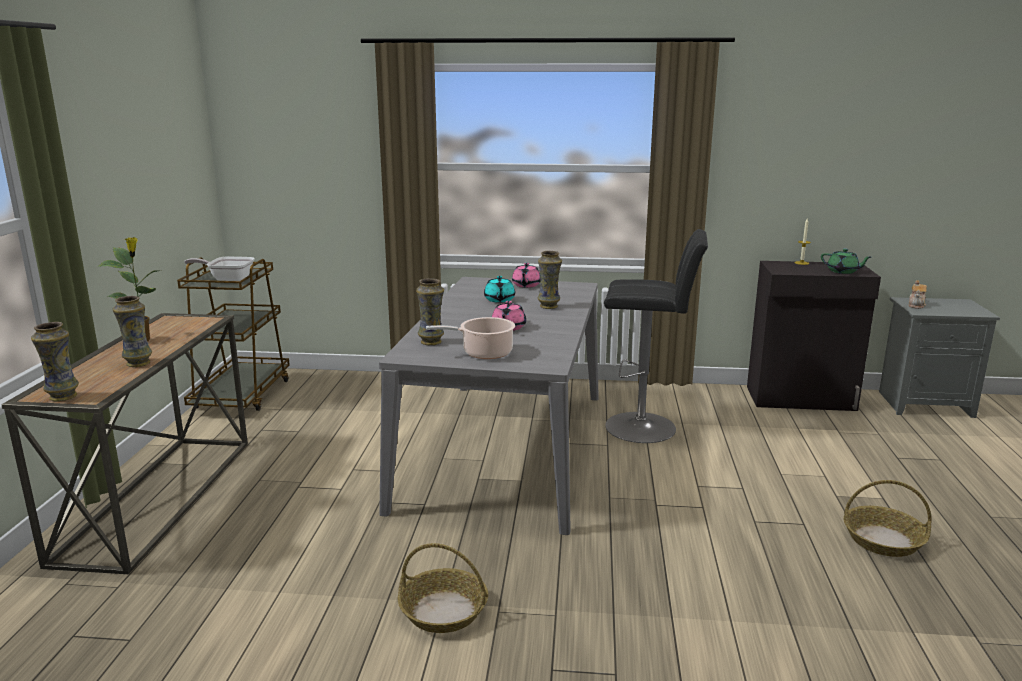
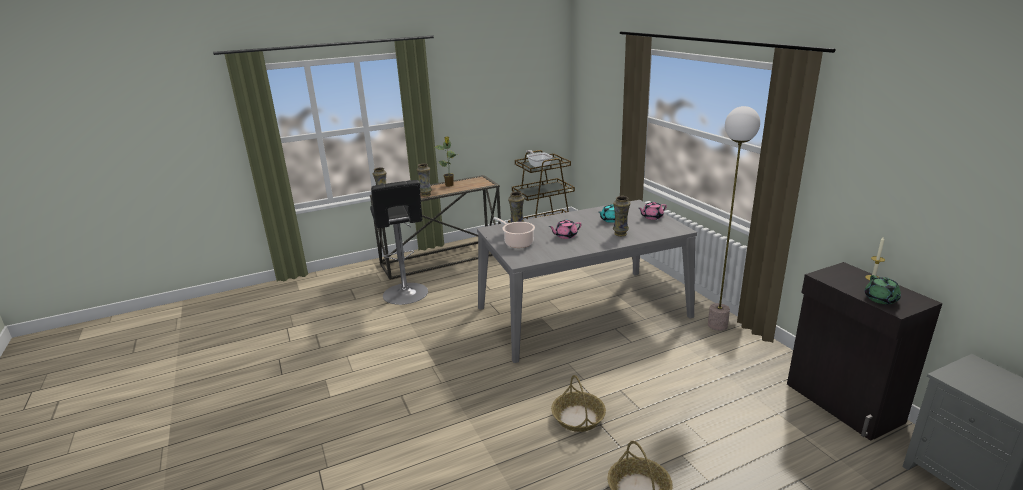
camera: 60 degrees right, 5 degrees up
basket [398,543,488,633] -> basket moved to [551,375,606,432]
black stool [604,229,708,443] -> black stool moved to [370,180,428,305]
teapot [909,280,927,309] -> none
none -> floor lamp [708,106,760,331]

